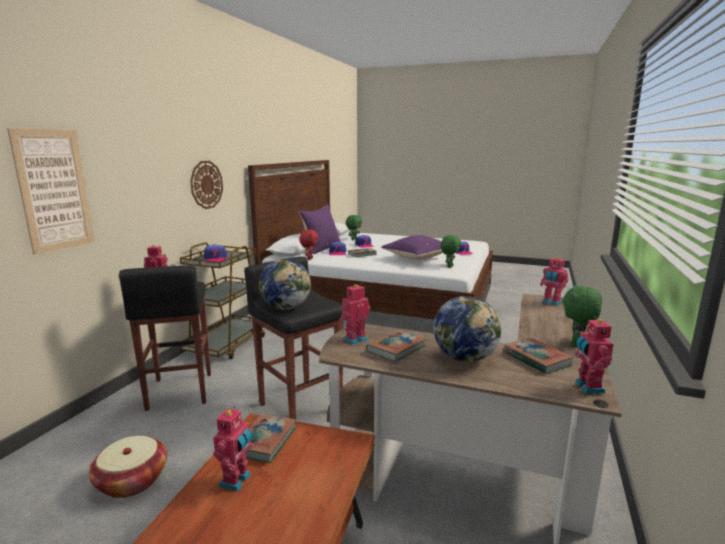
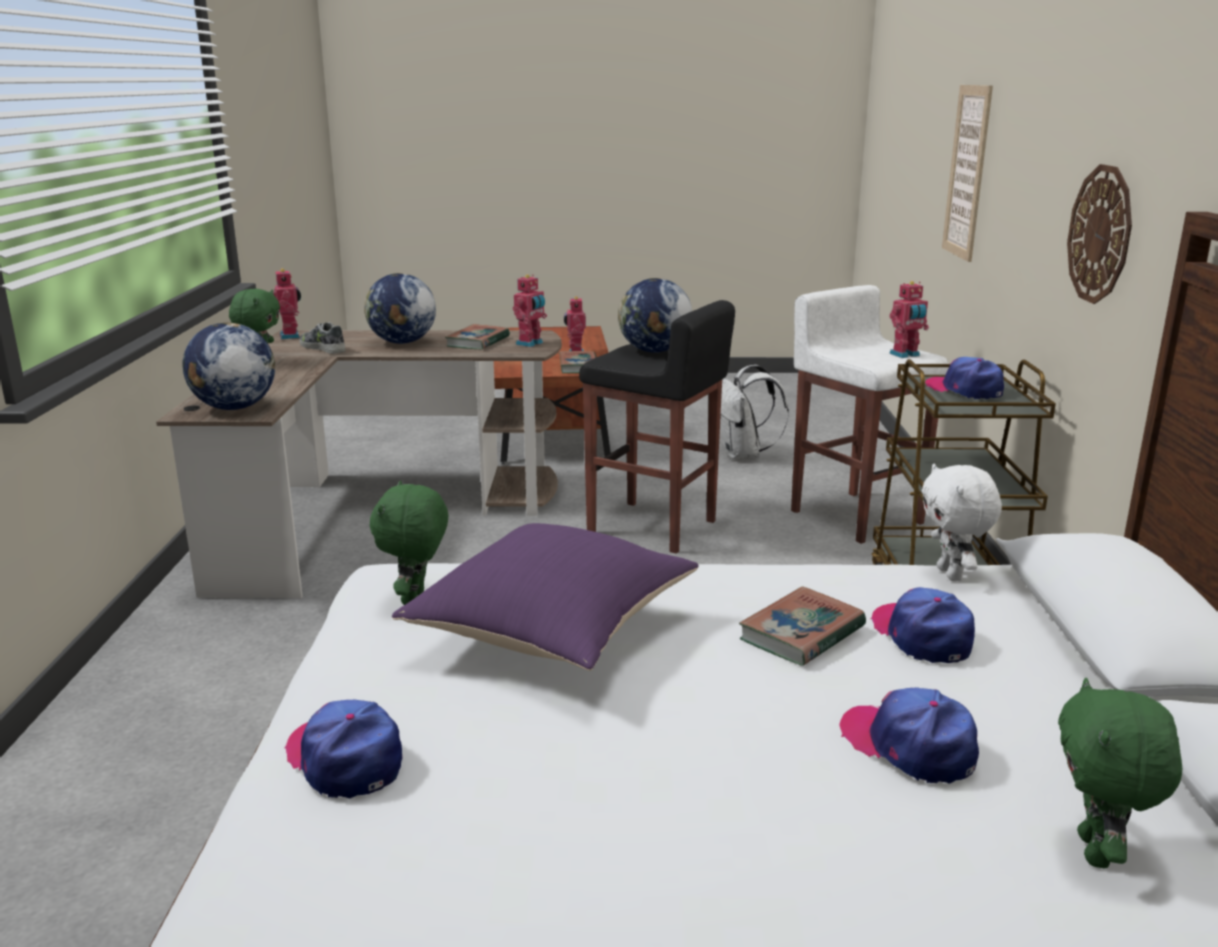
camera: 160 degrees right, 5 degrees up
basket [89,436,167,498] -> white backpack [720,364,789,459]
black stool [119,266,211,411] -> white stool [791,285,949,544]
purple pillow [299,204,341,254] -> none
red plush toy [299,229,318,260] -> white plush toy [922,464,1002,581]
book [503,338,575,374] -> shoe [299,322,346,354]
toy robot [540,256,569,306] -> globe [182,322,275,410]

